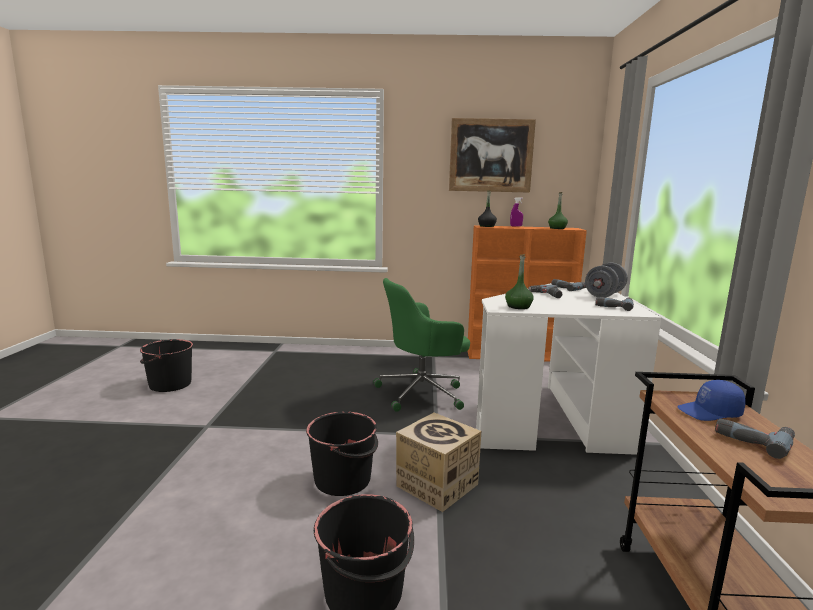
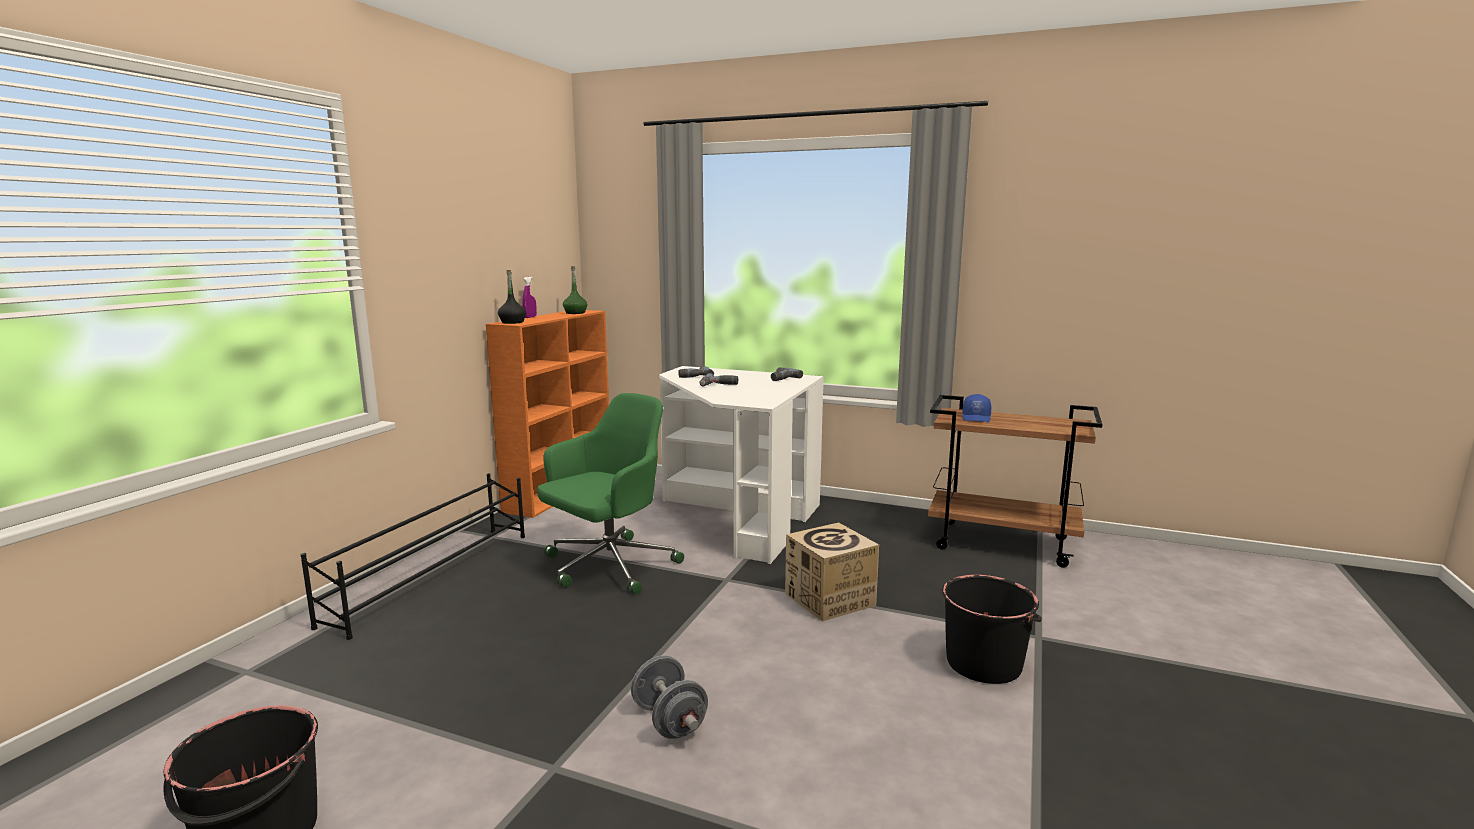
camera: 70 degrees left, 0 degrees up
black bucket [306,412,378,496] -> none
green office chair [373,278,470,412] -> green office chair turned 135 degrees counterclockwise [537,393,684,594]
picture [449,118,536,193] -> none
green bottle [505,254,534,309] -> none
grey dumbbell [585,263,627,298] -> grey dumbbell moved to [631,655,708,739]
power drill [715,418,795,459] -> none
none -> black shoe rack [300,473,525,640]

